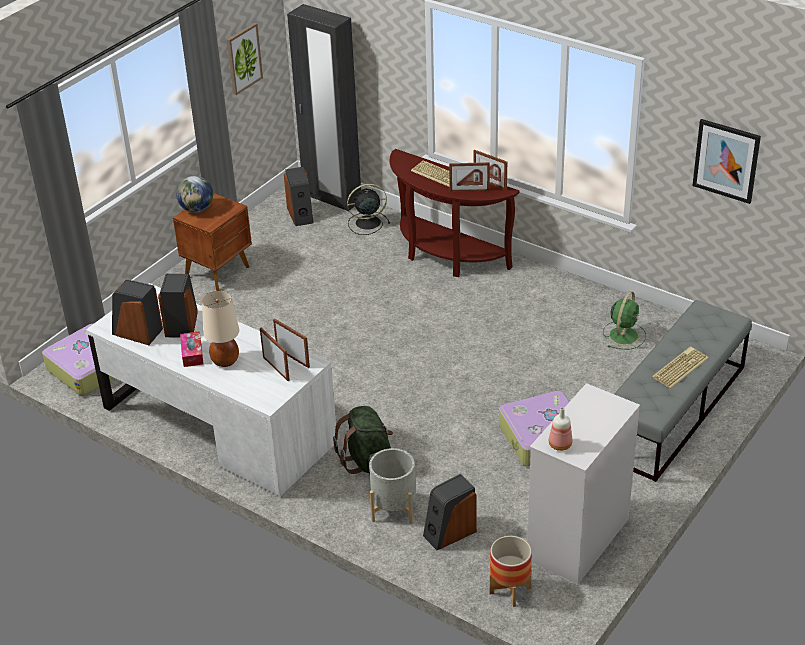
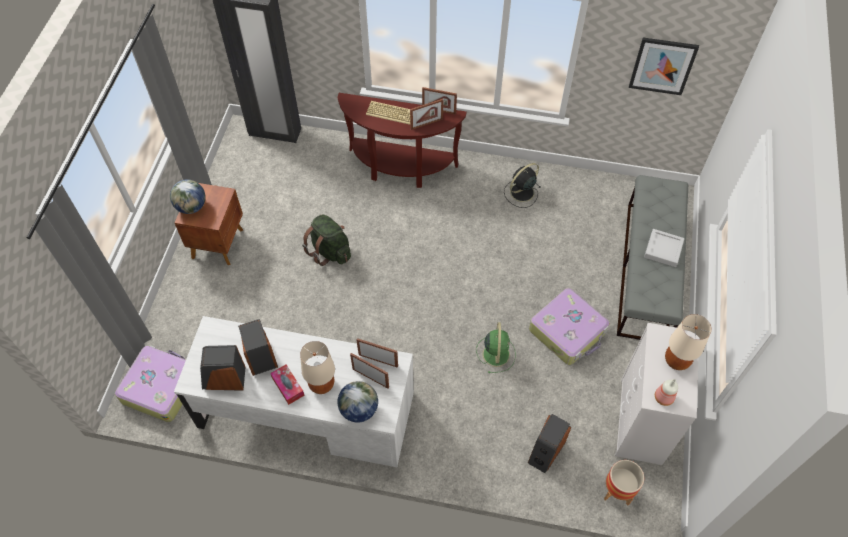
camera: 25 degrees left, 20 degrees up
picture [227,23,263,95] -> none
speaker [284,167,313,226] -> none
green backpack [333,406,393,474] -> green backpack moved to [302,214,351,266]
black fan [347,184,390,235] -> black fan moved to [504,163,541,208]
grey planter [369,448,416,524] -> none
green fan [603,291,646,350] -> green fan moved to [476,322,515,373]
keyboard [652,346,709,389] -> grey tray [644,229,684,267]
none -> globe [338,381,378,422]
none -> beige table lamp [665,314,712,370]

